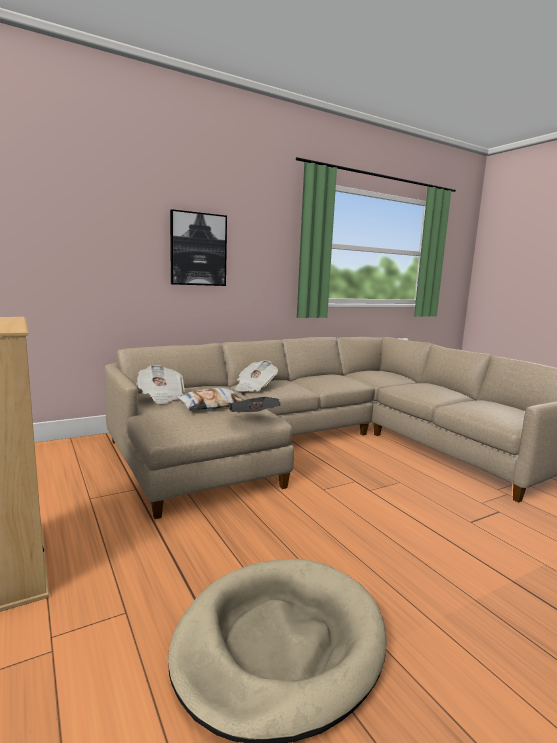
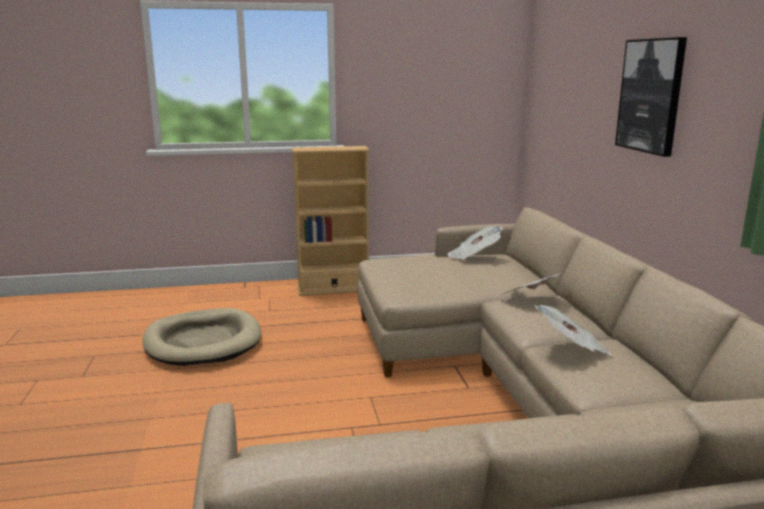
camera: 110 degrees right, 5 degrees up
pillow [176,388,243,410] -> none
newspaper [229,397,281,412] -> newspaper moved to [534,305,613,355]

